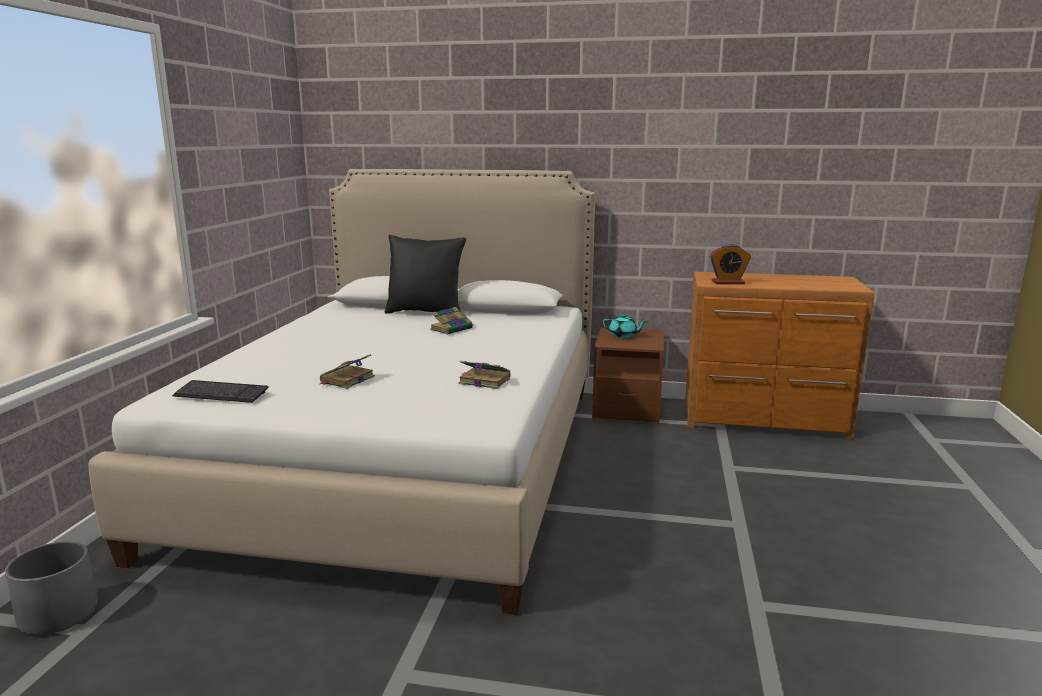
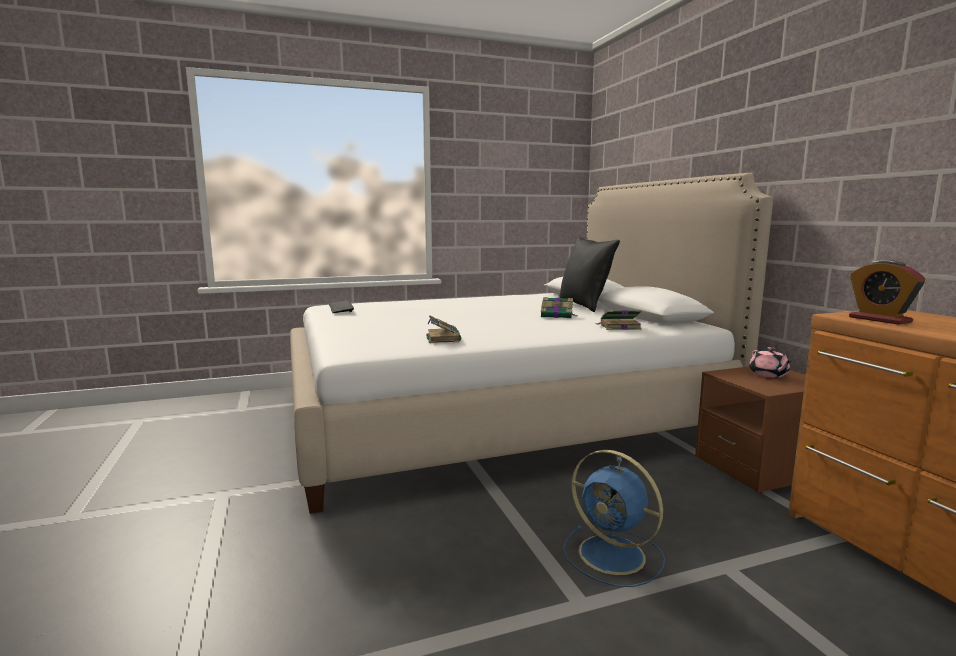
camera: 60 degrees right, 5 degrees down
grey planter [5,541,98,635] -> none
book [320,354,375,389] -> book moved to [595,310,642,330]
turquoise teapot [603,314,648,338] -> pink teapot [749,347,792,378]
none -> blue fan [563,450,665,587]

